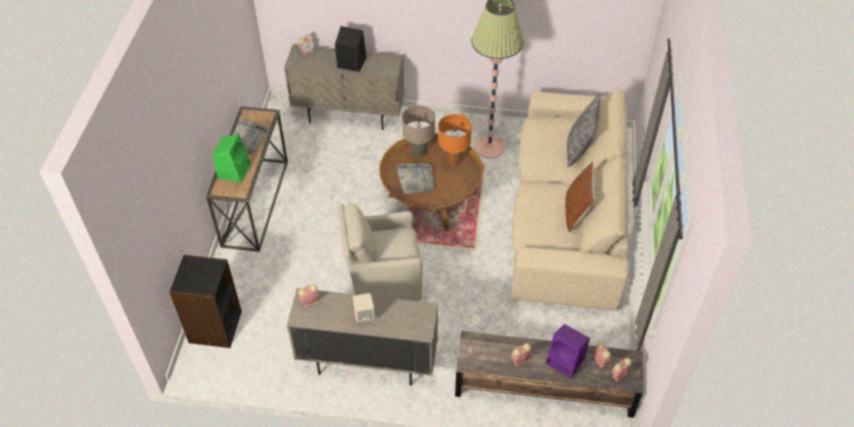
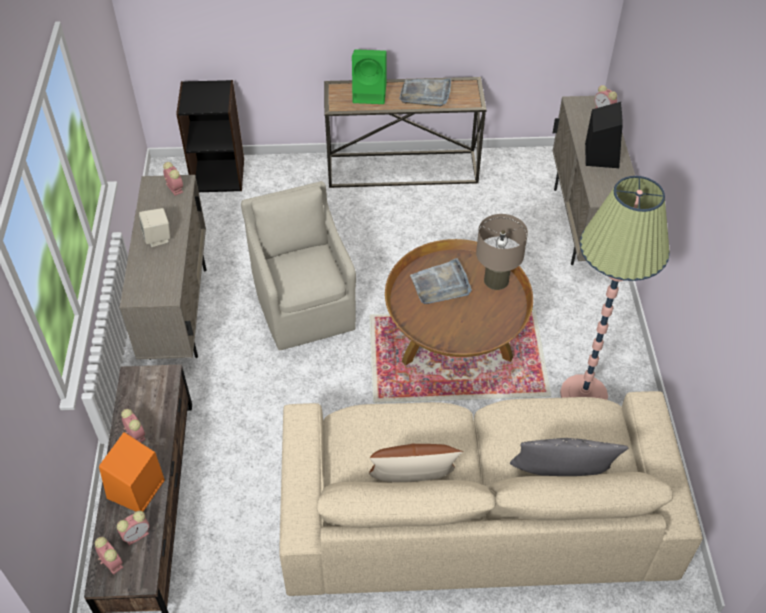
camera: 80 degrees right, 0 degrees up
orange table lamp [438,114,472,166] -> none
purple speaker [546,324,590,378] -> orange speaker [99,432,165,512]

